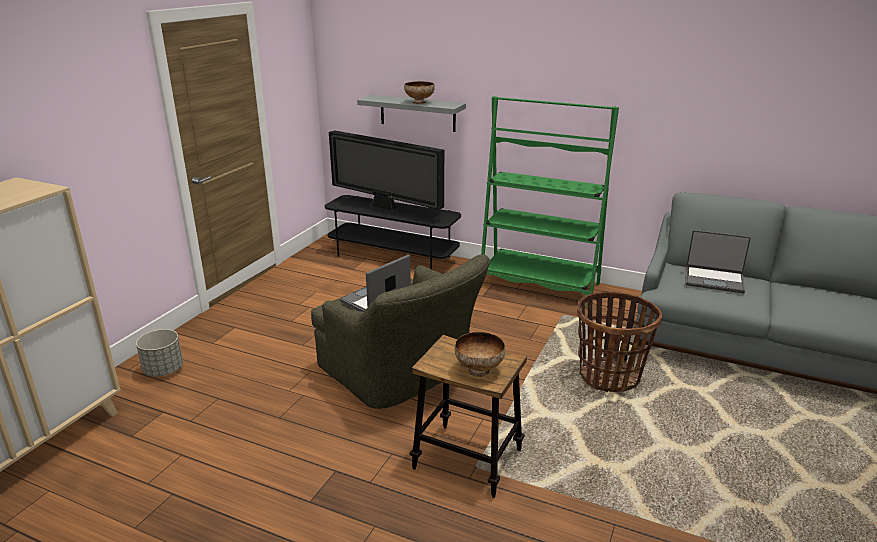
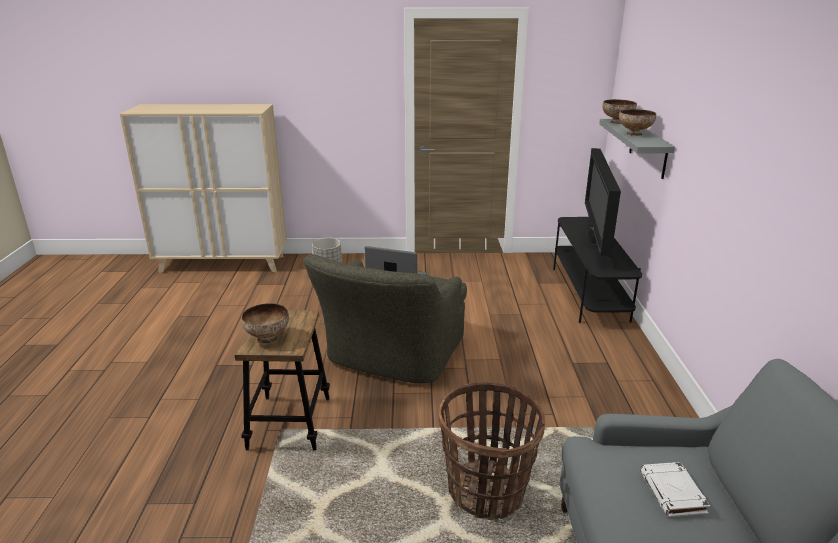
camera: 65 degrees right, 0 degrees up
green bookcase [481,96,619,309] -> none
laptop [685,230,751,293] -> white book [640,462,710,517]
none -> bowl [602,99,637,124]

